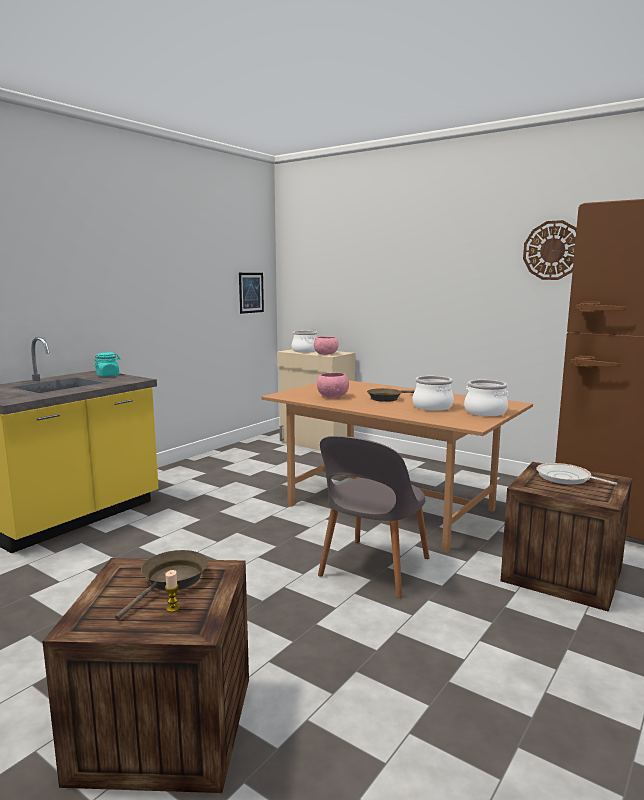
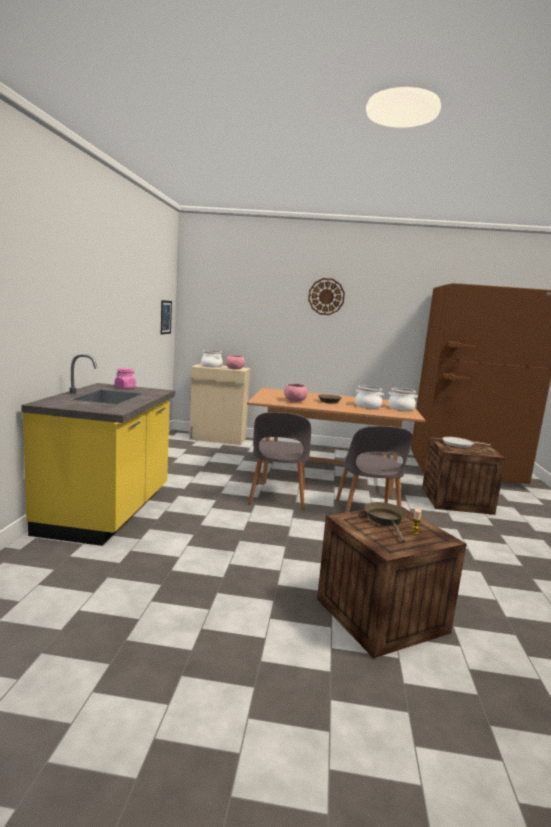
camera: 30 degrees left, 0 degrees up
turquoise jar [94,353,120,377] -> pink jar [115,368,136,389]
wall clock [523,220,577,280] -> wall clock moved to [308,278,345,315]
none -> grey chair [248,412,311,509]

